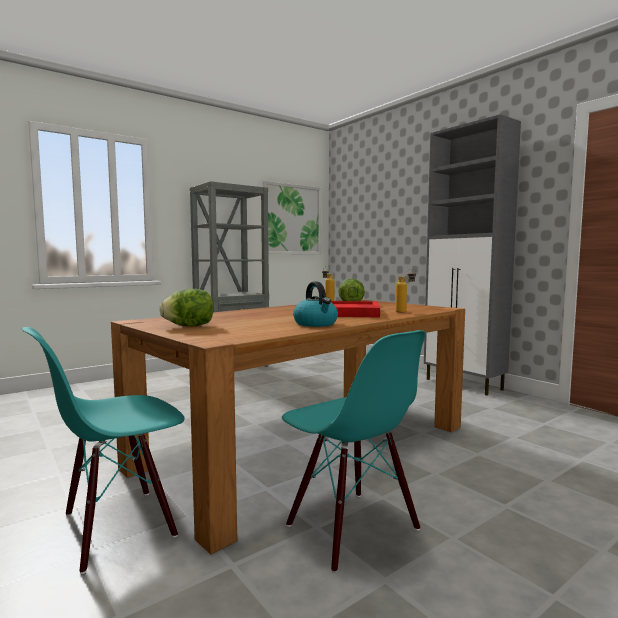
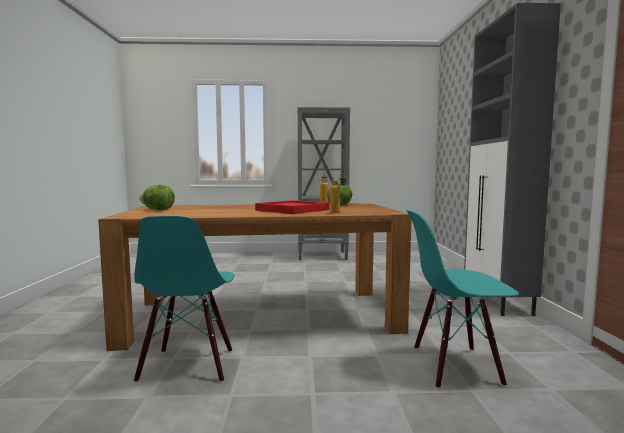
camera: 35 degrees right, 0 degrees up
turquoise chair [22,327,185,574] -> turquoise chair moved to [406,209,519,389]
picture [263,181,321,254] -> none
kettle [293,281,338,327] -> none

